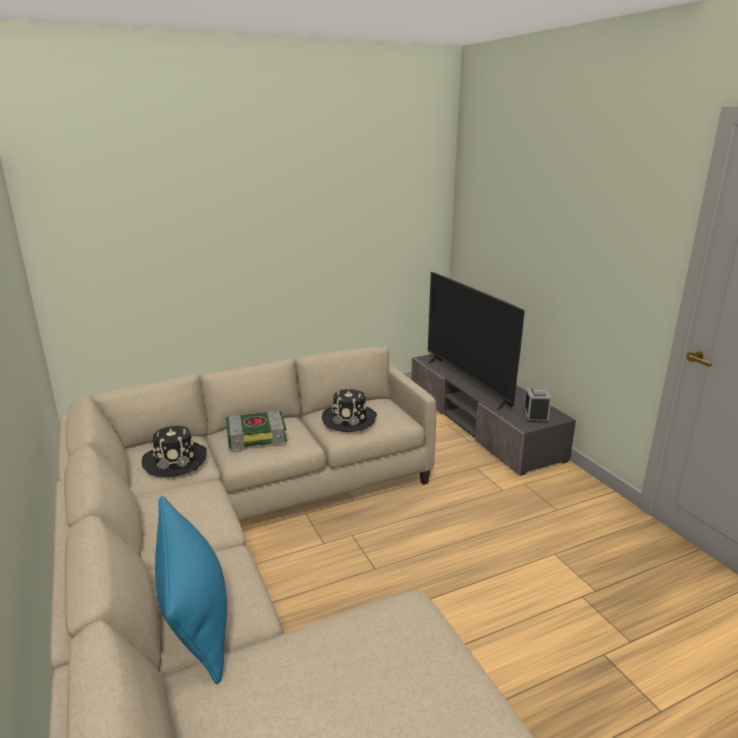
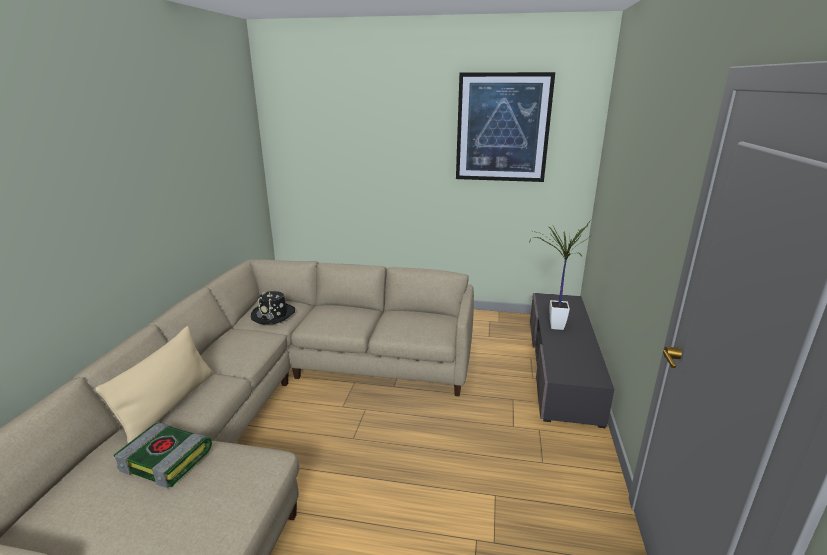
camera: 35 degrees right, 0 degrees up
blue pillow [155,496,227,684] -> beige pillow [96,326,214,443]
book [226,410,287,450] -> book moved to [114,423,212,488]
black hat [322,389,377,432] -> none
television [428,272,525,410] -> potted plant [530,221,593,330]
alarm clock [523,387,551,423] -> none
none -> picture [456,72,555,182]

